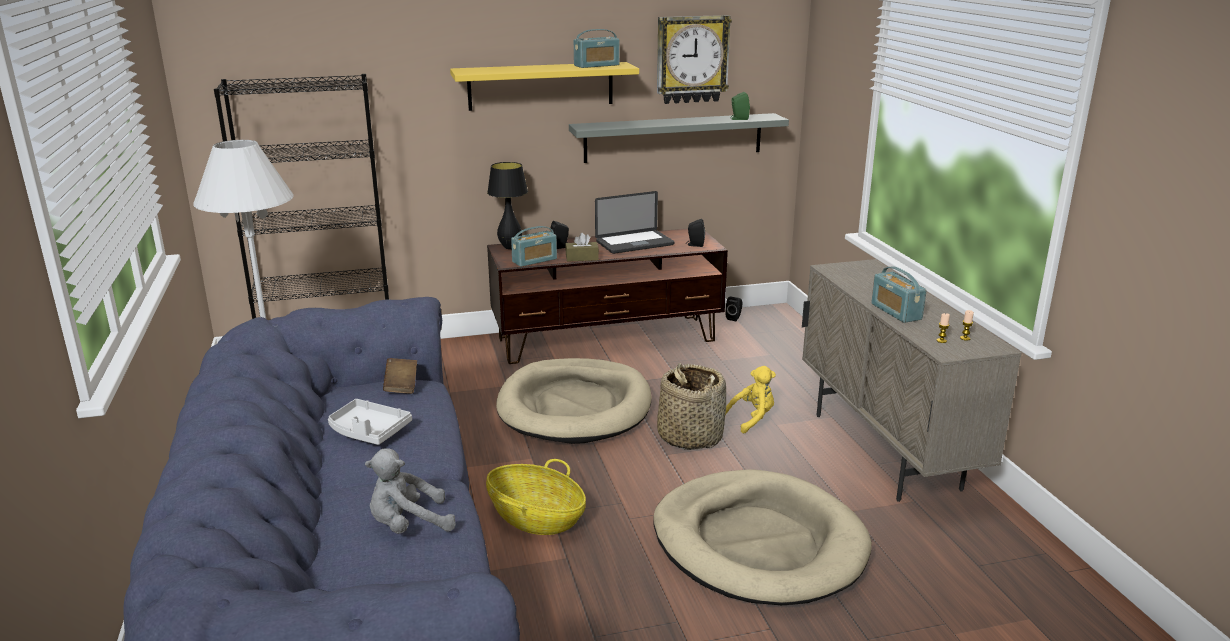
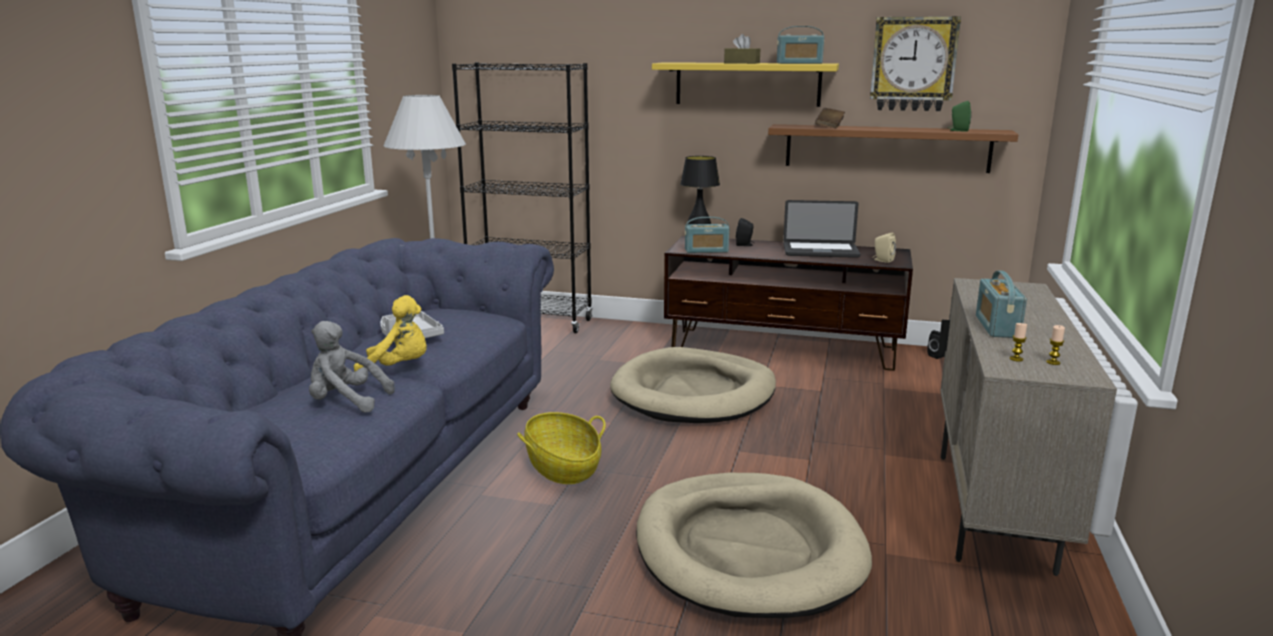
camera: 30 degrees right, 5 degrees down
brown book [383,358,417,394] -> brown book moved to [815,108,845,128]
brown tissue box [565,233,599,262] -> brown tissue box moved to [724,34,760,64]
grey shelf [569,113,789,163] -> brown shelf [768,124,1018,173]
basket [657,363,726,450] -> none
black speaker [686,219,705,247] -> beige speaker [873,232,896,263]
yellow plush toy [726,366,776,433] -> yellow plush toy moved to [354,295,427,372]

